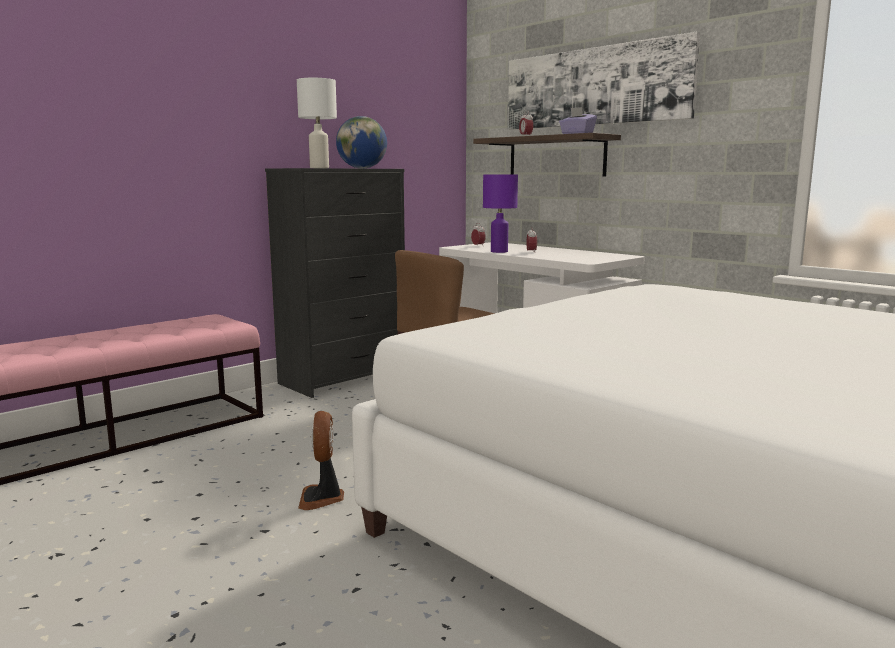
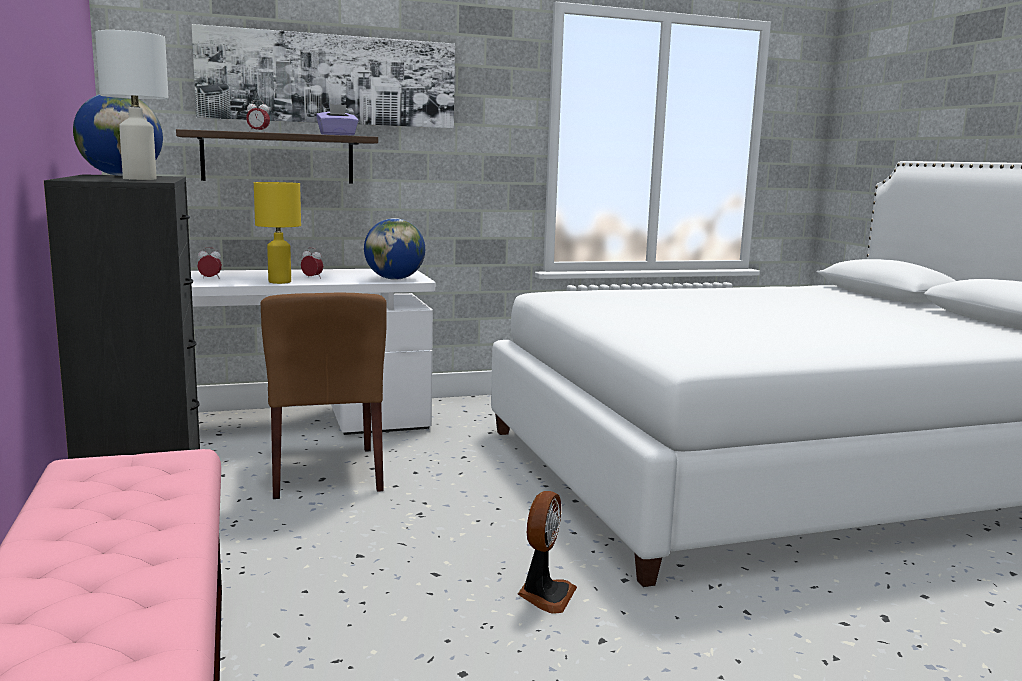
camera: 65 degrees left, 0 degrees up
fan [298,411,344,510] -> fan turned 90 degrees counterclockwise [518,491,577,614]
purple table lamp [483,174,518,253] -> yellow table lamp [254,182,301,284]
none -> globe [364,218,425,280]

